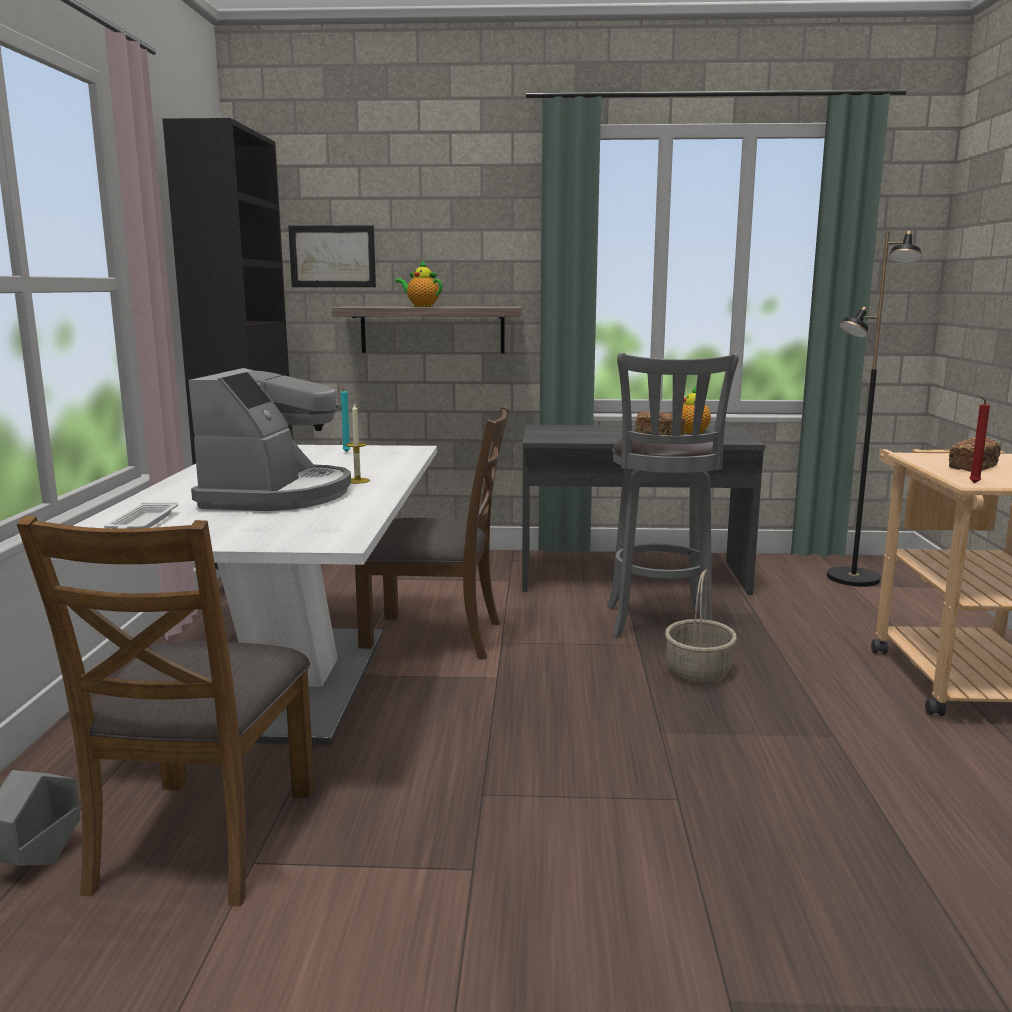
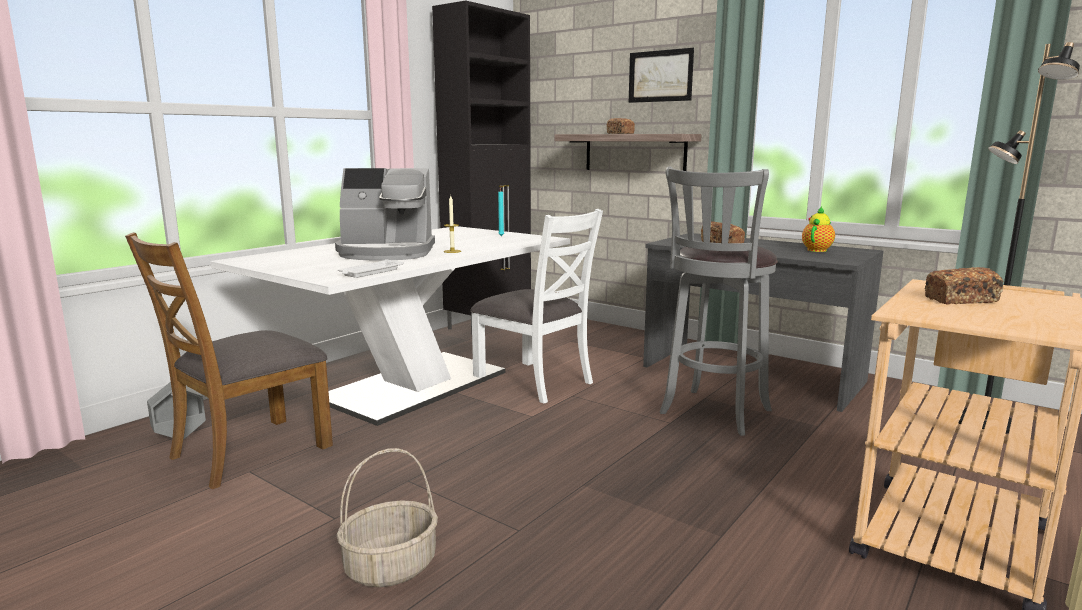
camera: 35 degrees right, 0 degrees up
white tray [104,502,178,529] -> white tray moved to [338,259,404,278]
coffee machine [188,368,351,511] -> coffee machine turned 45 degrees clockwise [335,168,435,261]
picture [288,225,376,287] -> picture moved to [628,48,694,103]
brown chair [355,406,509,660] -> white chair [470,209,603,404]
teapot [395,260,442,307] -> bread [607,118,635,134]
basket [665,569,737,682] -> basket moved to [337,448,438,587]
red candle [969,397,990,483] -> none

